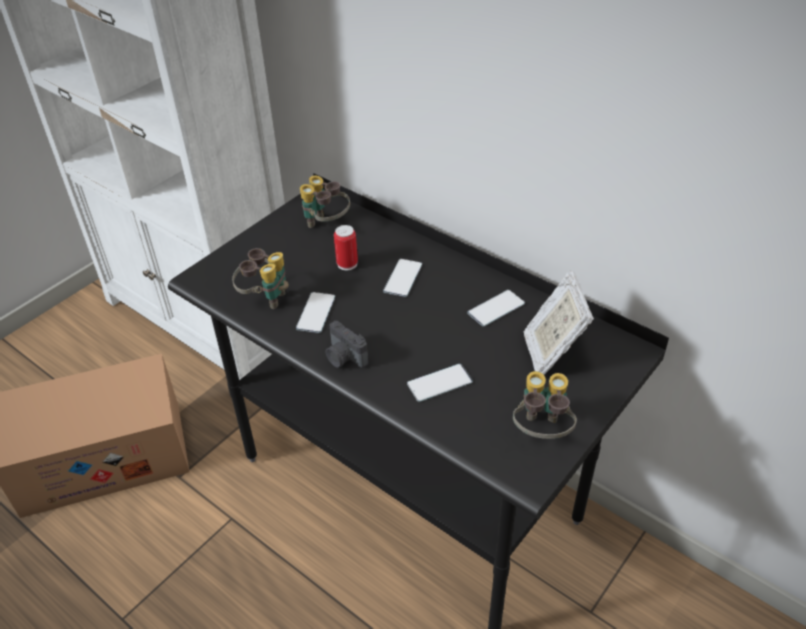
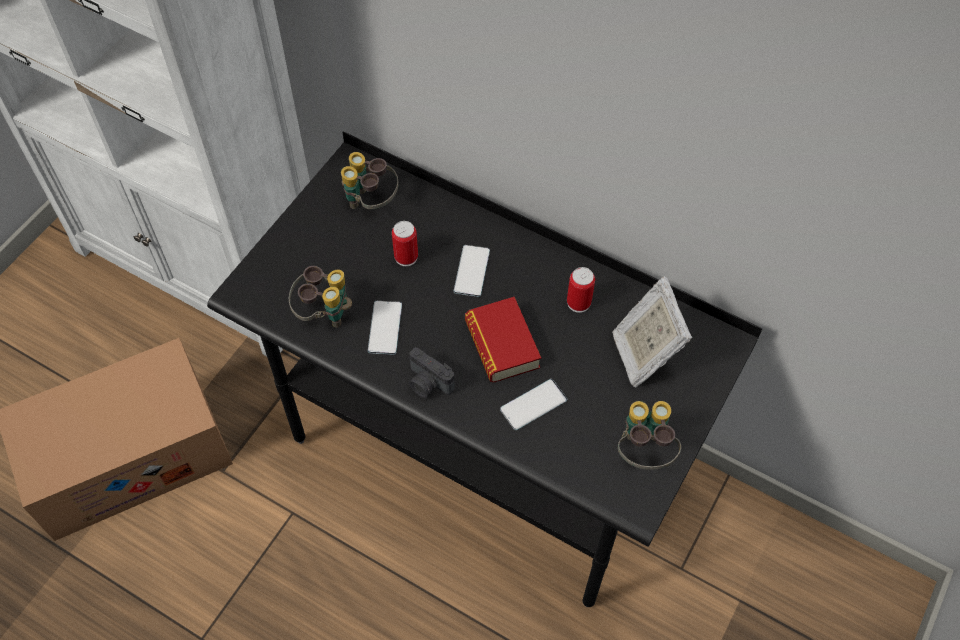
camera: 10 degrees left, 15 degrees up
phone [467,290,525,326] -> can [567,267,595,313]
none -> book [465,297,541,382]

